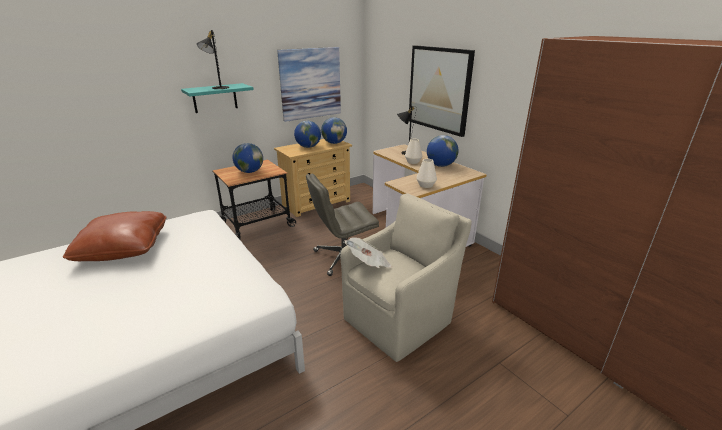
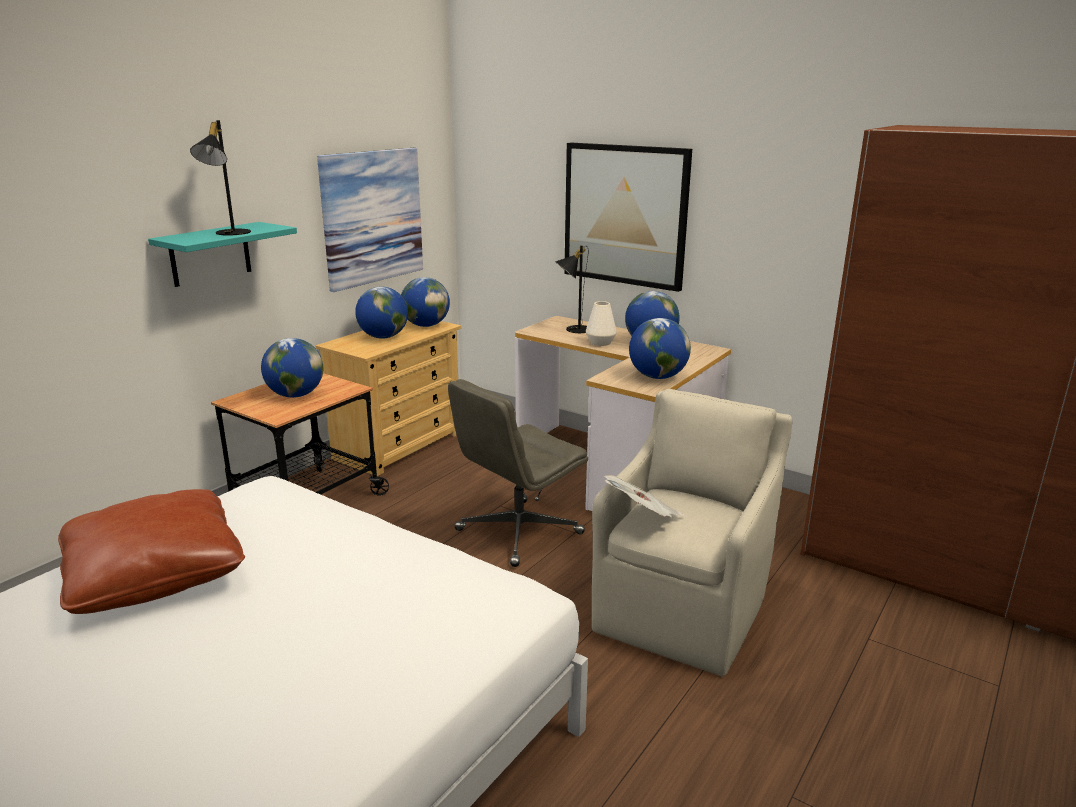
camera: 20 degrees left, 5 degrees down
white vase [416,159,437,188] -> globe [629,318,691,379]

